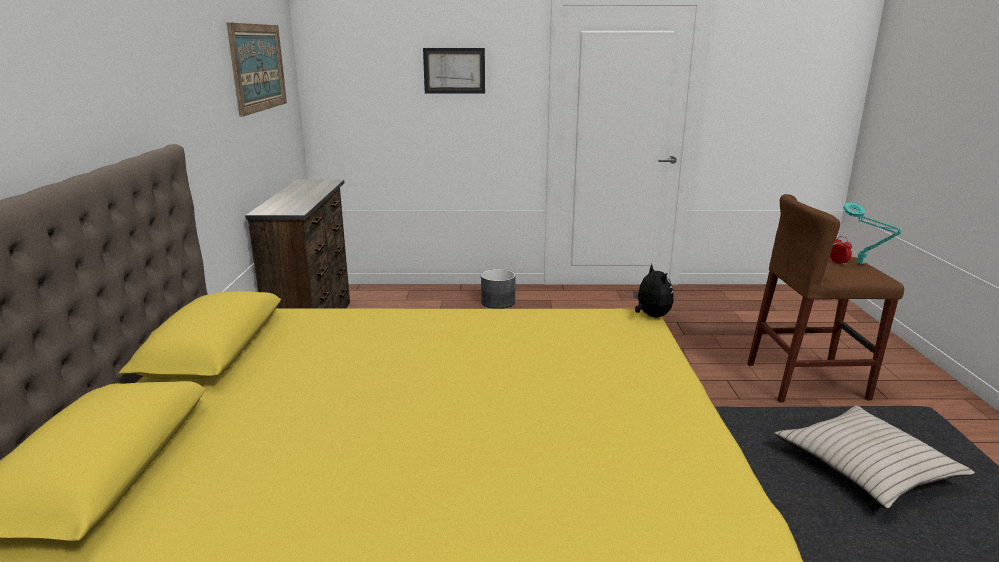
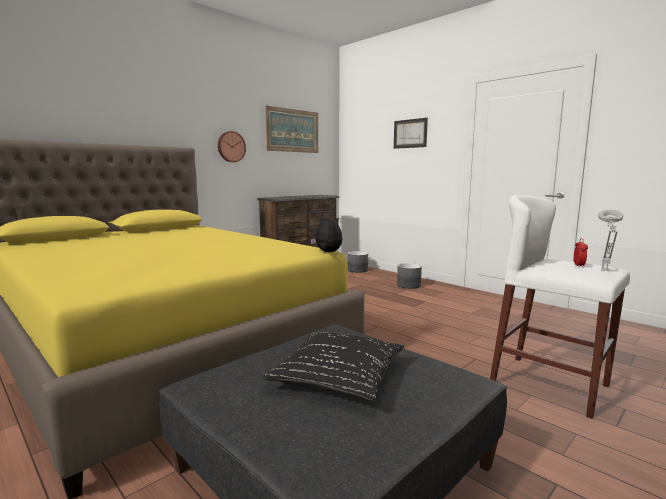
camera: 45 degrees right, 10 degrees down
plush toy [633,264,674,317] -> plush toy turned 90 degrees counterclockwise [310,216,343,252]
brown stool [747,194,904,402] -> white stool [490,195,630,419]
beige pillow [774,406,975,509] -> black pillow [263,332,404,401]
turquoise table lamp [843,202,901,264] -> grey table lamp [598,210,623,271]
none -> wall clock [218,131,246,162]
none -> grey planter [348,251,368,273]

